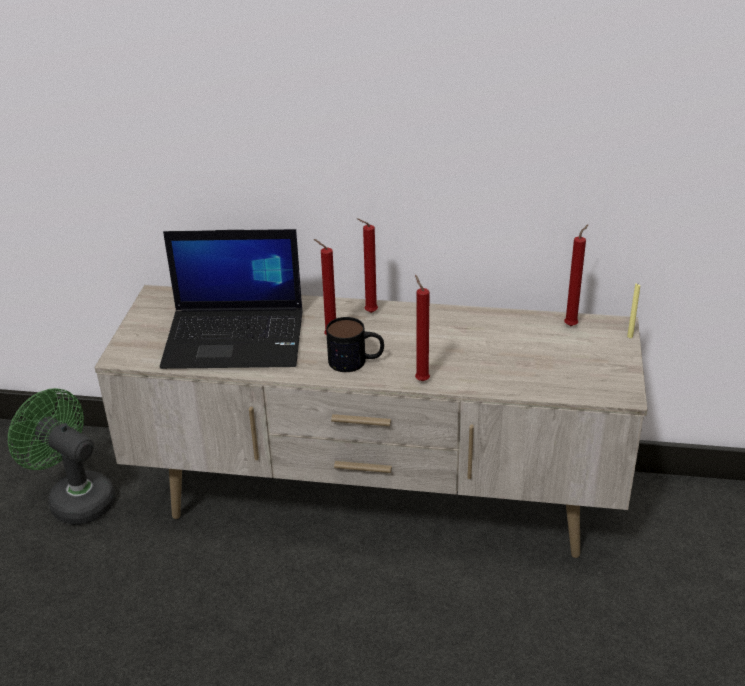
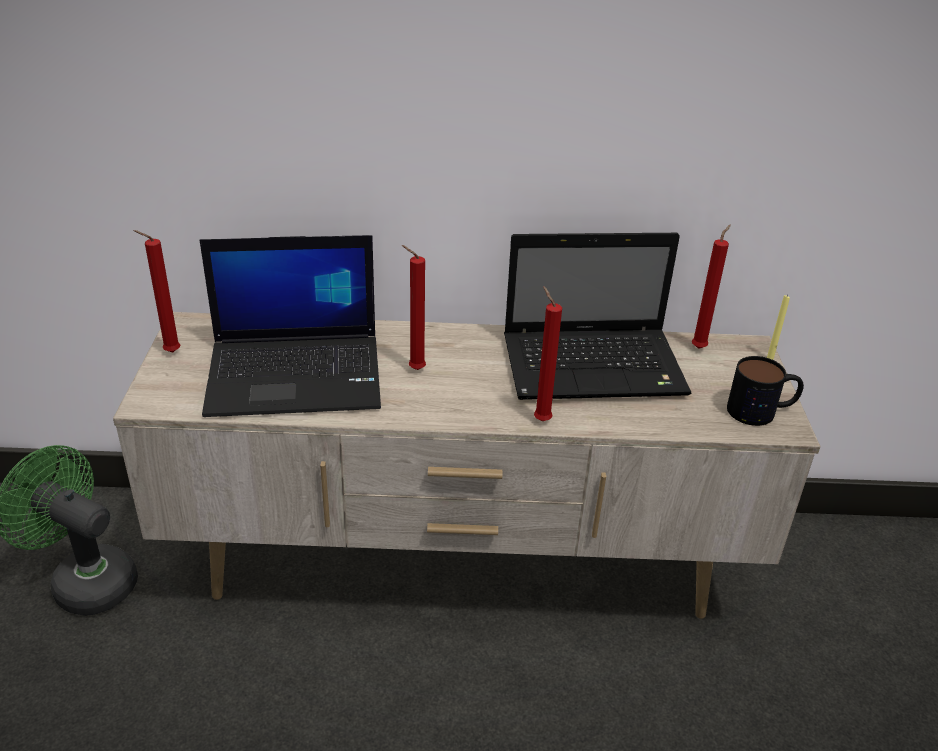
camera: 10 degrees left, 0 degrees up
mug [326,317,384,372] -> mug moved to [727,356,804,426]
red candle [357,218,378,313] -> red candle moved to [134,230,180,353]
none -> laptop [504,233,691,400]

